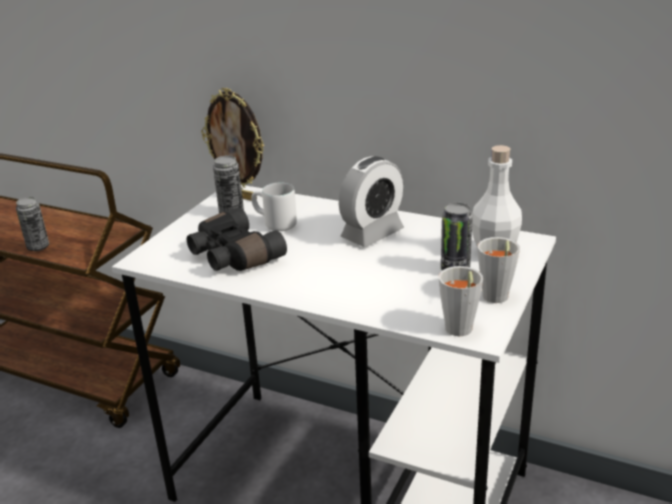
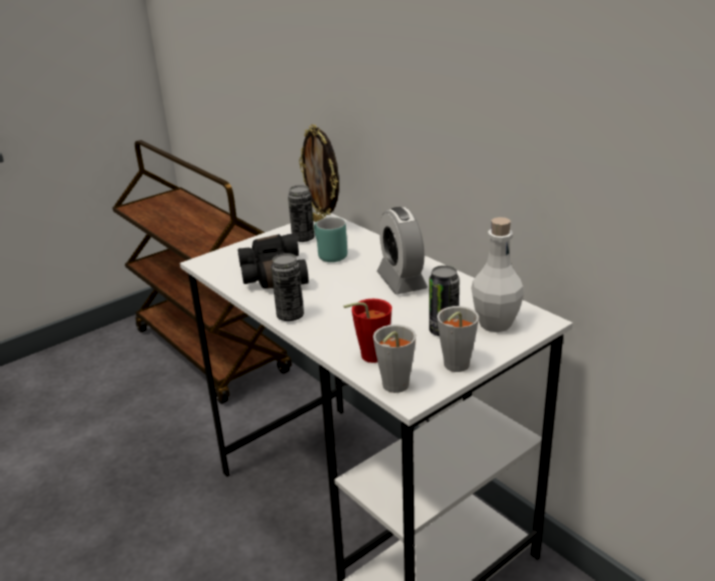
camera: 25 degrees right, 0 degrees up
can [16,197,49,251] -> can moved to [271,253,304,321]
white mug [251,183,297,231] -> turquoise mug [314,217,347,262]
alarm clock [339,156,404,247] -> alarm clock turned 90 degrees clockwise [377,207,428,294]
none -> red cup [343,299,392,363]

